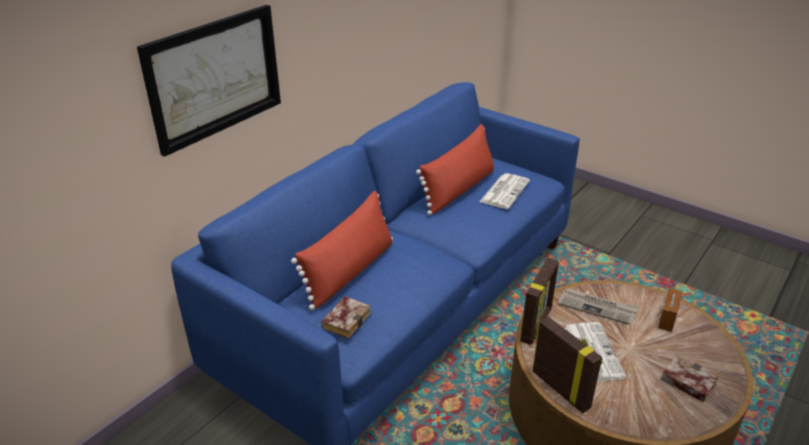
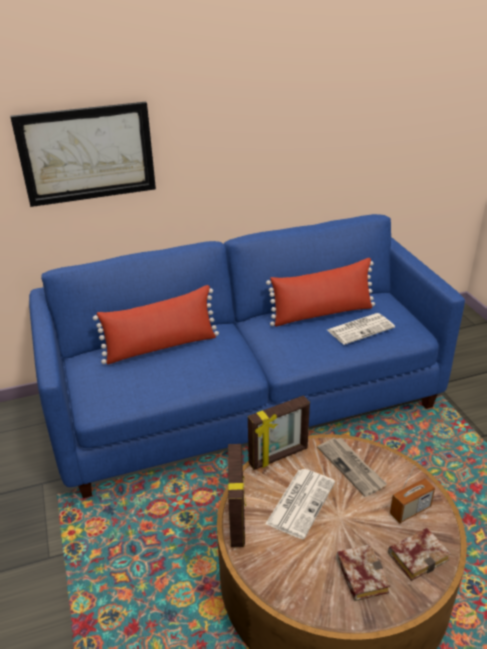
camera: 35 degrees right, 0 degrees up
book [321,296,371,339] -> book moved to [388,528,451,581]

